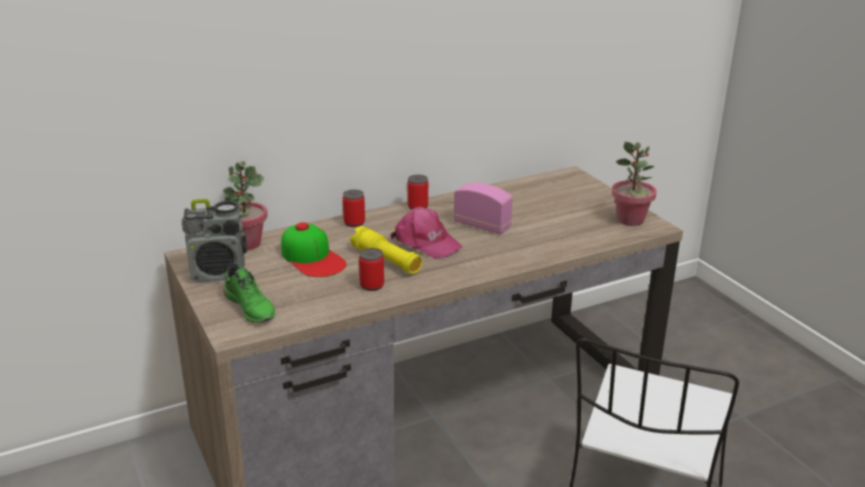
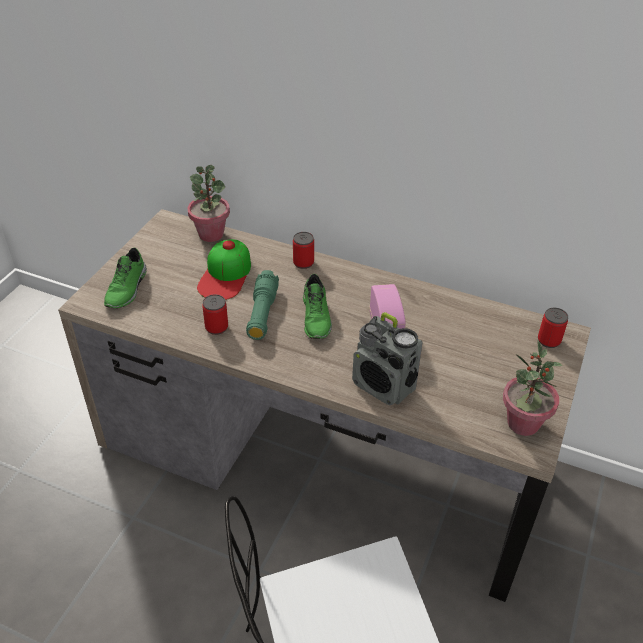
camera: 50 degrees right, 15 degrees up
radio [181,199,247,282] -> radio moved to [352,312,422,406]
yellow flashlight [350,226,423,274] -> green flashlight [246,270,279,340]
pink cap [390,207,463,258] -> green shoe [303,274,332,339]
can [407,175,428,210] -> can moved to [538,308,568,348]

